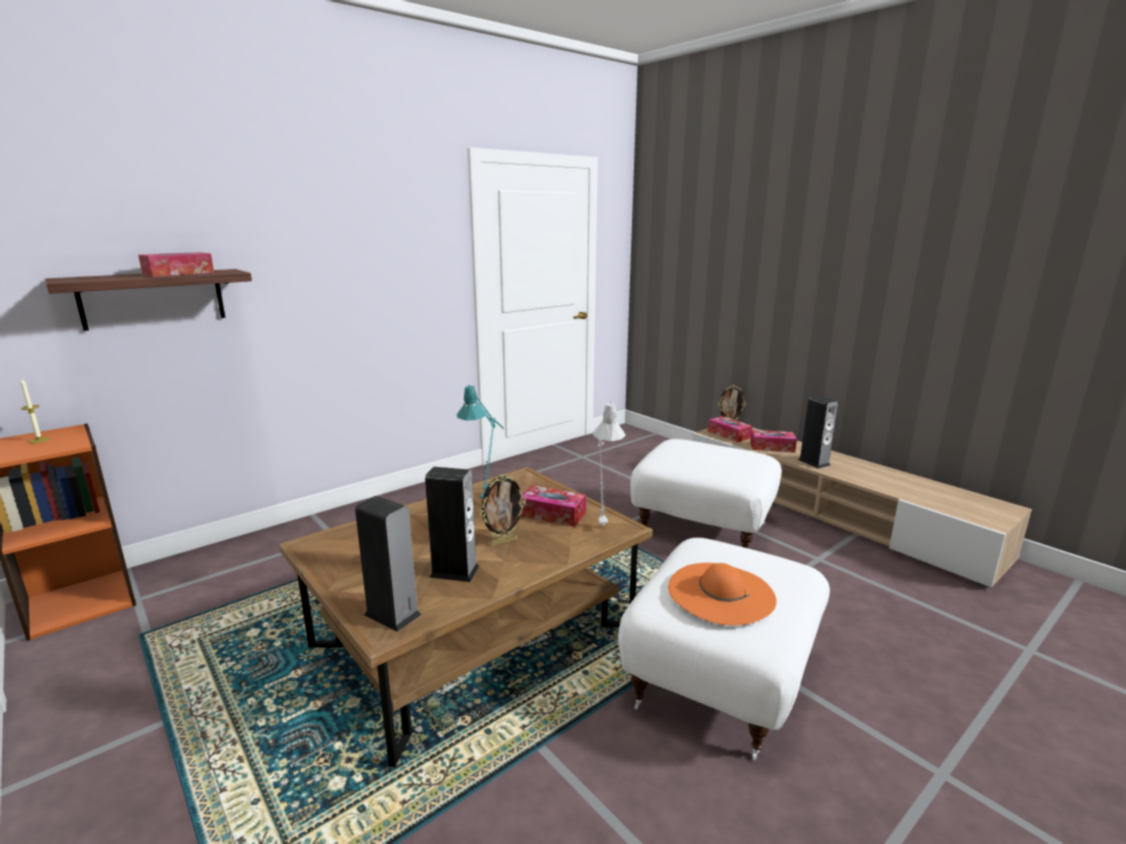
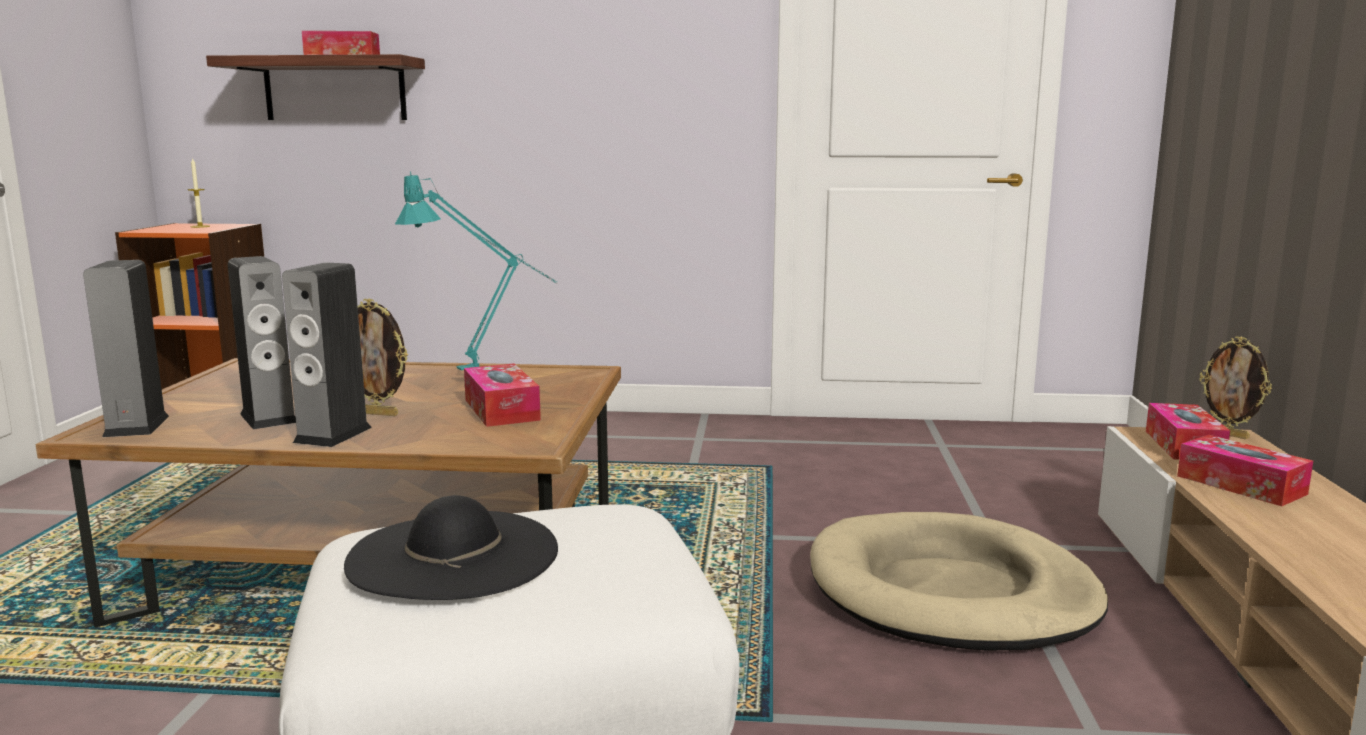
camera: 45 degrees right, 5 degrees down
grey table lamp [593,401,626,526] -> none
white ottoman [630,439,782,548] -> beige dog bed [810,512,1108,651]
orange hat [668,563,777,626] -> black hat [344,495,558,600]
speaker [798,396,838,469] -> speaker moved to [282,263,372,447]

